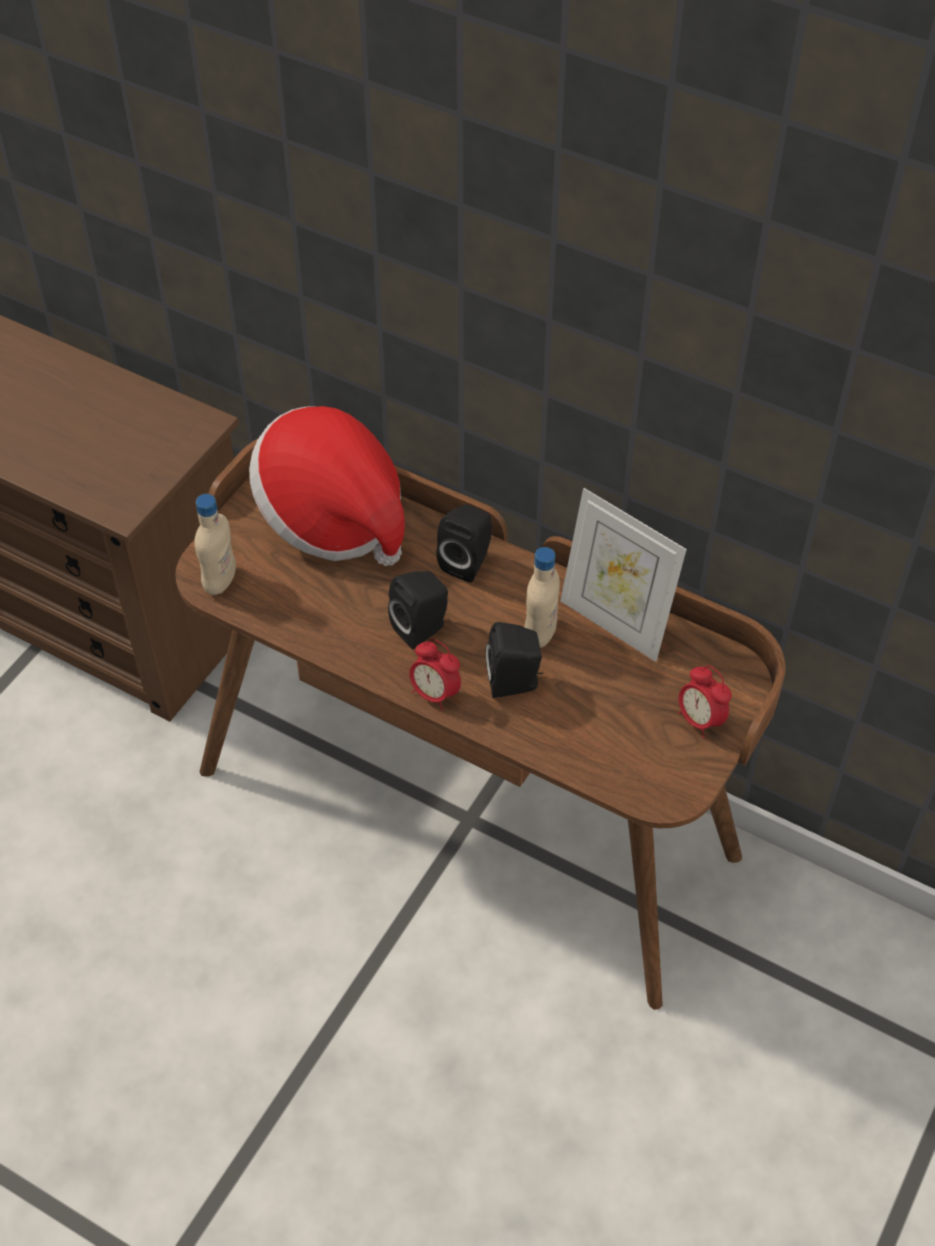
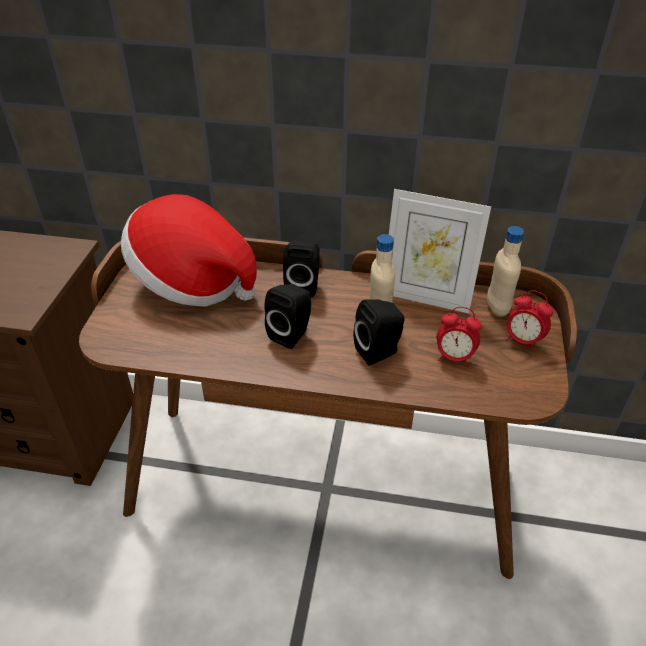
camera: 20 degrees left, 10 degrees down
beige bottle [194,494,236,595] -> beige bottle moved to [487,226,524,317]
alarm clock [409,639,461,711] -> alarm clock moved to [437,307,482,367]

